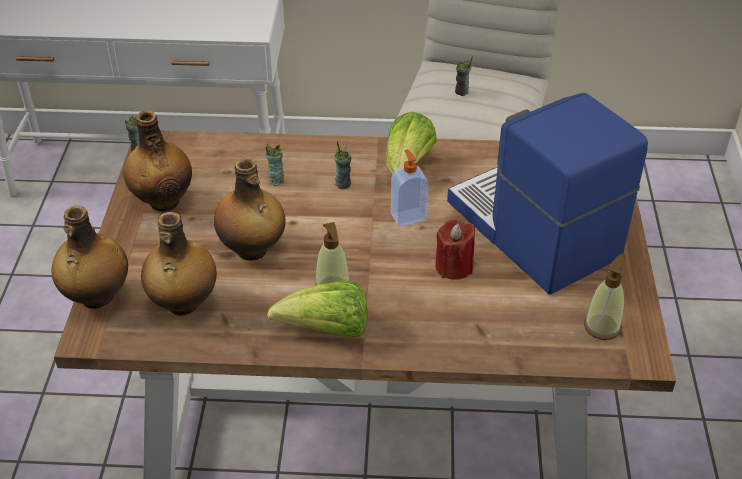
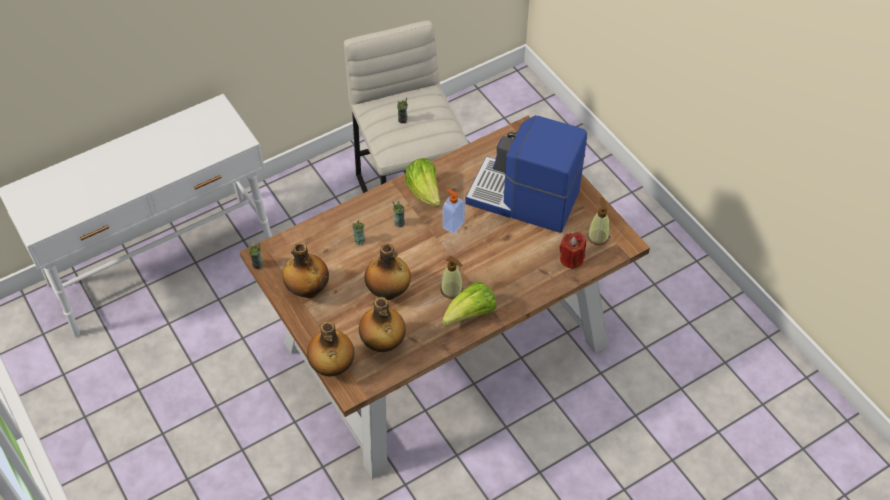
camera: 35 degrees left, 10 degrees up
red candle [435,220,475,280] -> red candle moved to [560,232,586,269]

